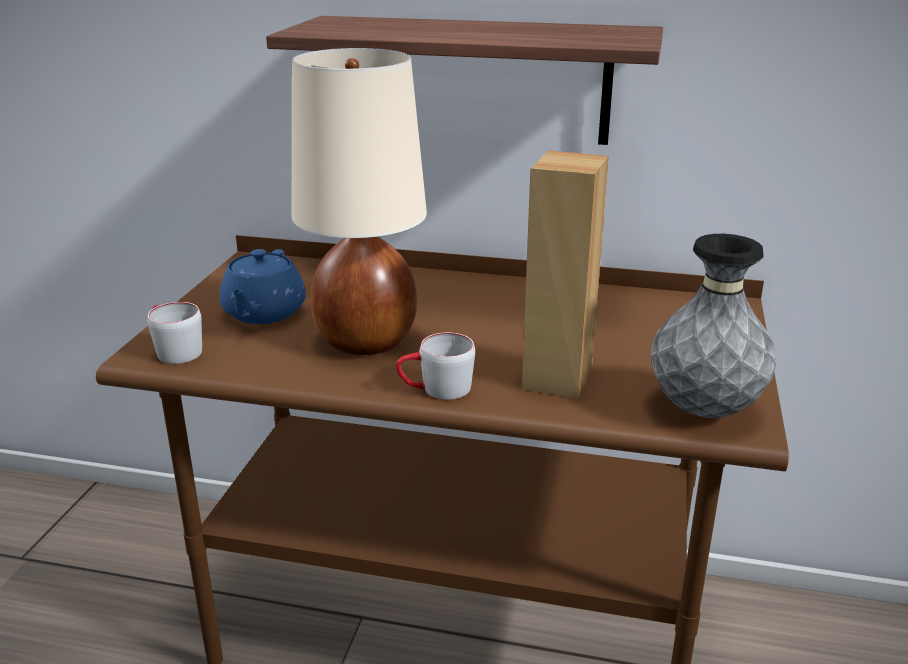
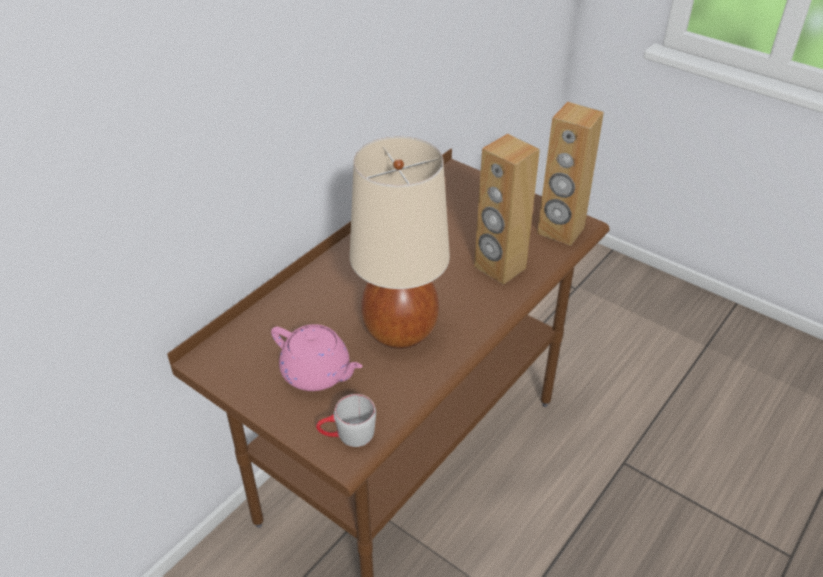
camera: 65 degrees left, 15 degrees up
blue teapot [219,249,306,324] -> pink teapot [271,324,363,391]
shelf [266,16,663,145] -> none
grey mug [396,332,475,400] -> none
grey vase [651,234,776,418] -> brown speaker [537,102,604,246]

